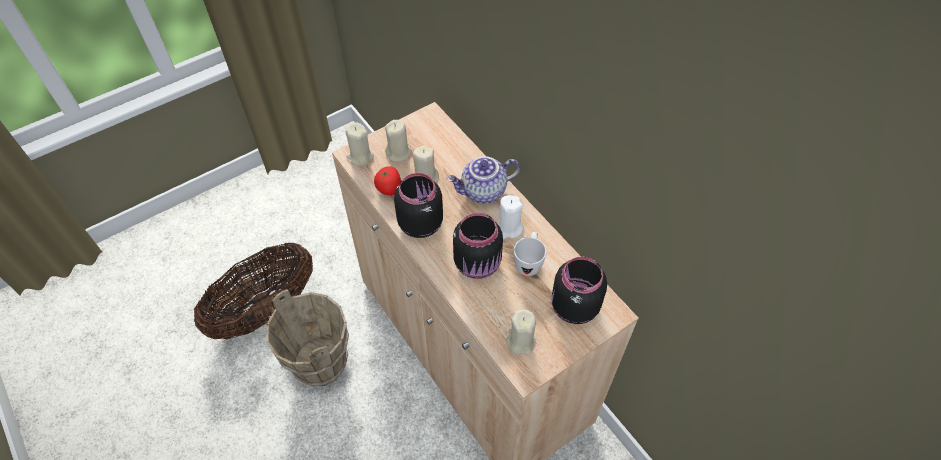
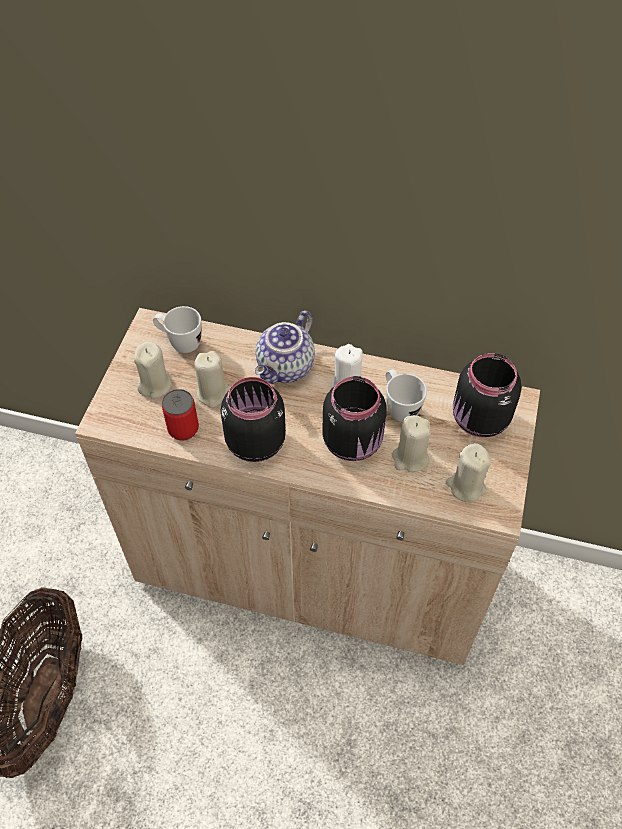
camera: 40 degrees left, 0 degrees up
brown bucket [266,289,349,386] -> none
beige candle [345,122,374,166] -> beige candle moved to [392,415,431,472]
tomato [374,166,401,195] -> can [162,389,199,440]
none -> white mug [153,306,202,353]

